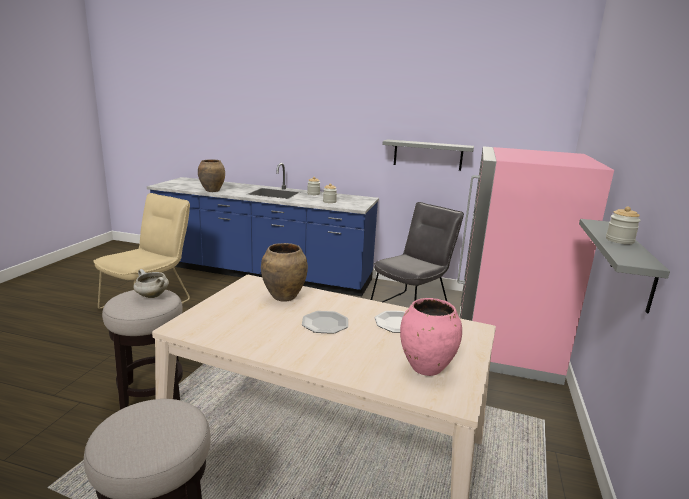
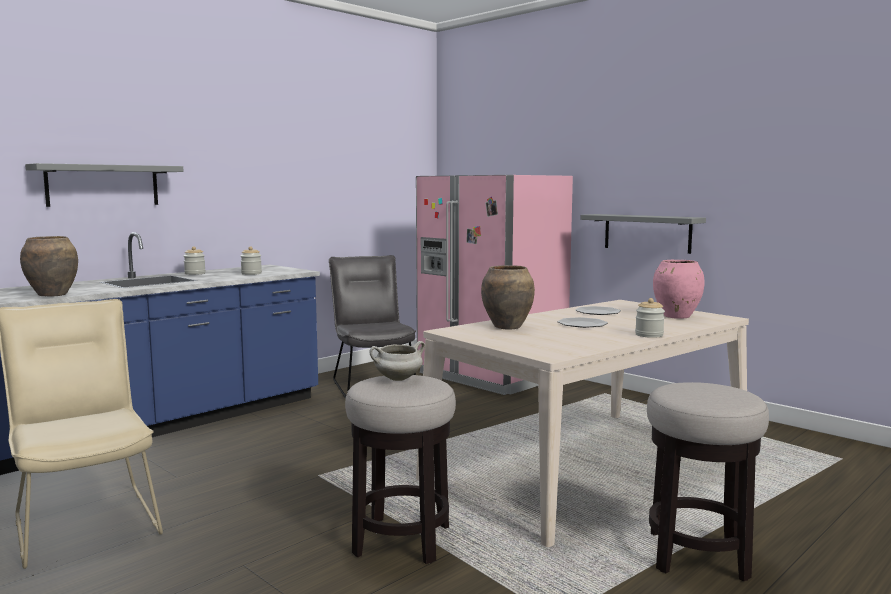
camera: 60 degrees left, 10 degrees down
grey shelf [382,139,474,171] -> grey shelf moved to [25,163,184,207]
jar [606,206,641,244] -> jar moved to [635,298,665,338]

